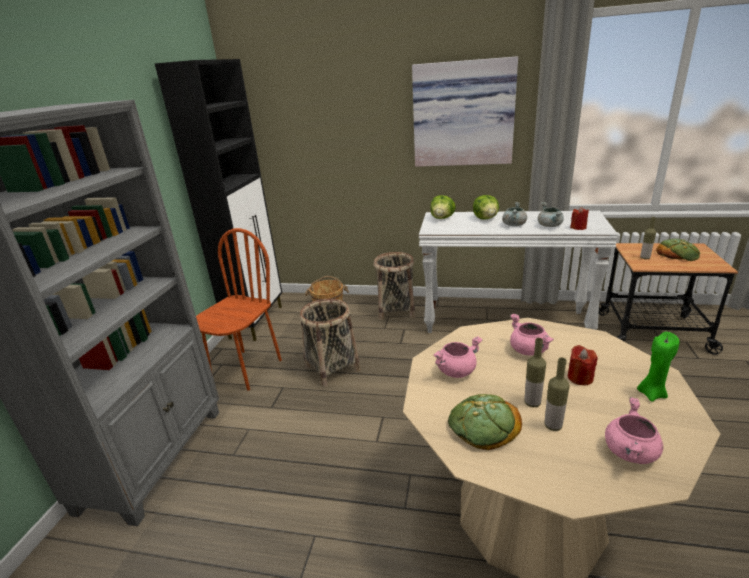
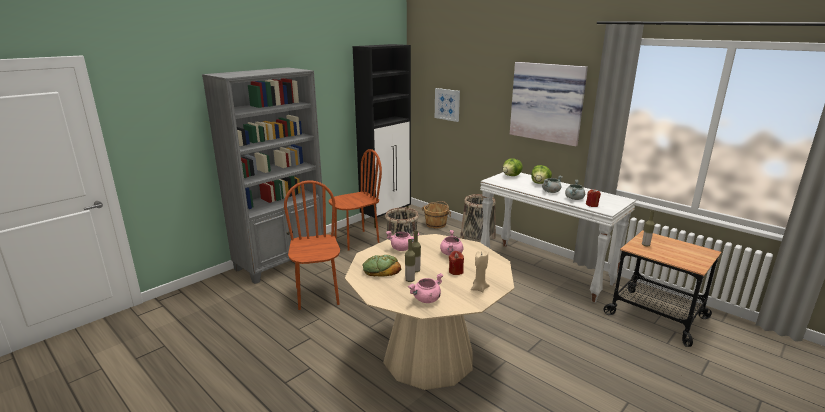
camera: 30 degrees right, 5 degrees down
green candle [637,332,680,402] -> beige candle [471,250,490,292]
bread [656,239,700,261] -> none
none -> brown chair [284,180,340,310]
none -> picture [435,88,460,122]

